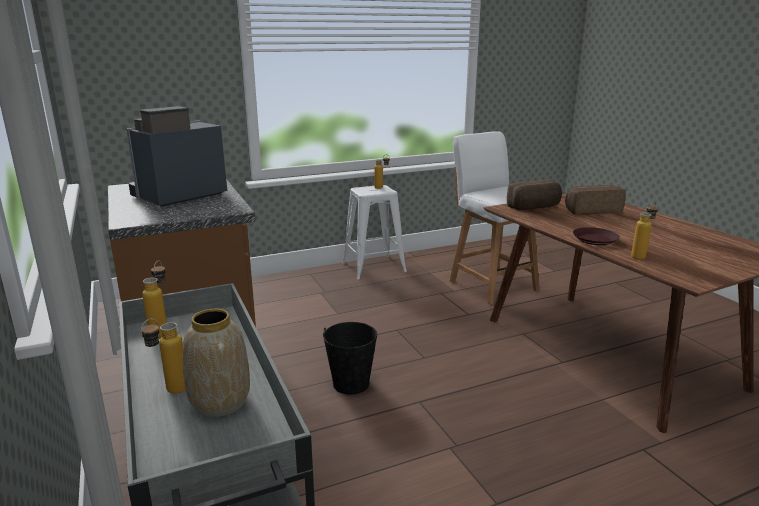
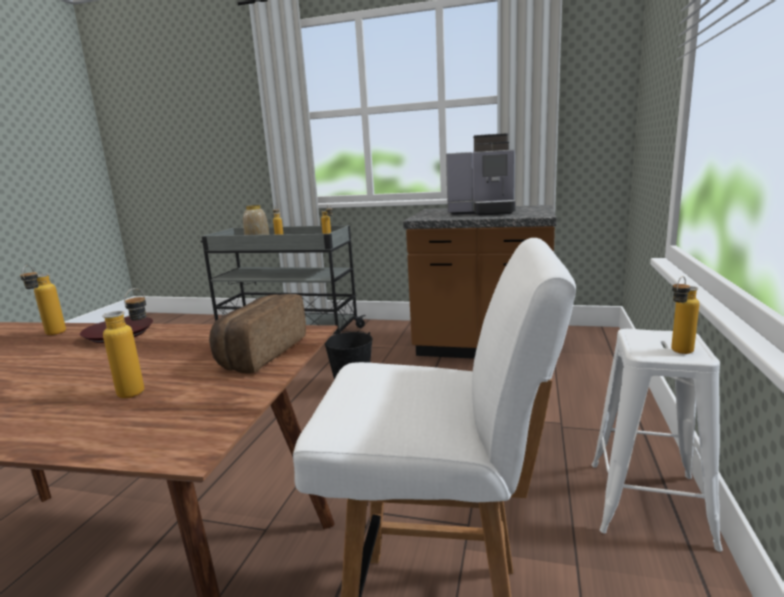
camera: 130 degrees right, 5 degrees down
coffee machine [126,106,227,207] -> coffee machine turned 105 degrees clockwise [446,133,516,215]
bread [565,185,626,215] -> bottle [102,288,146,398]

